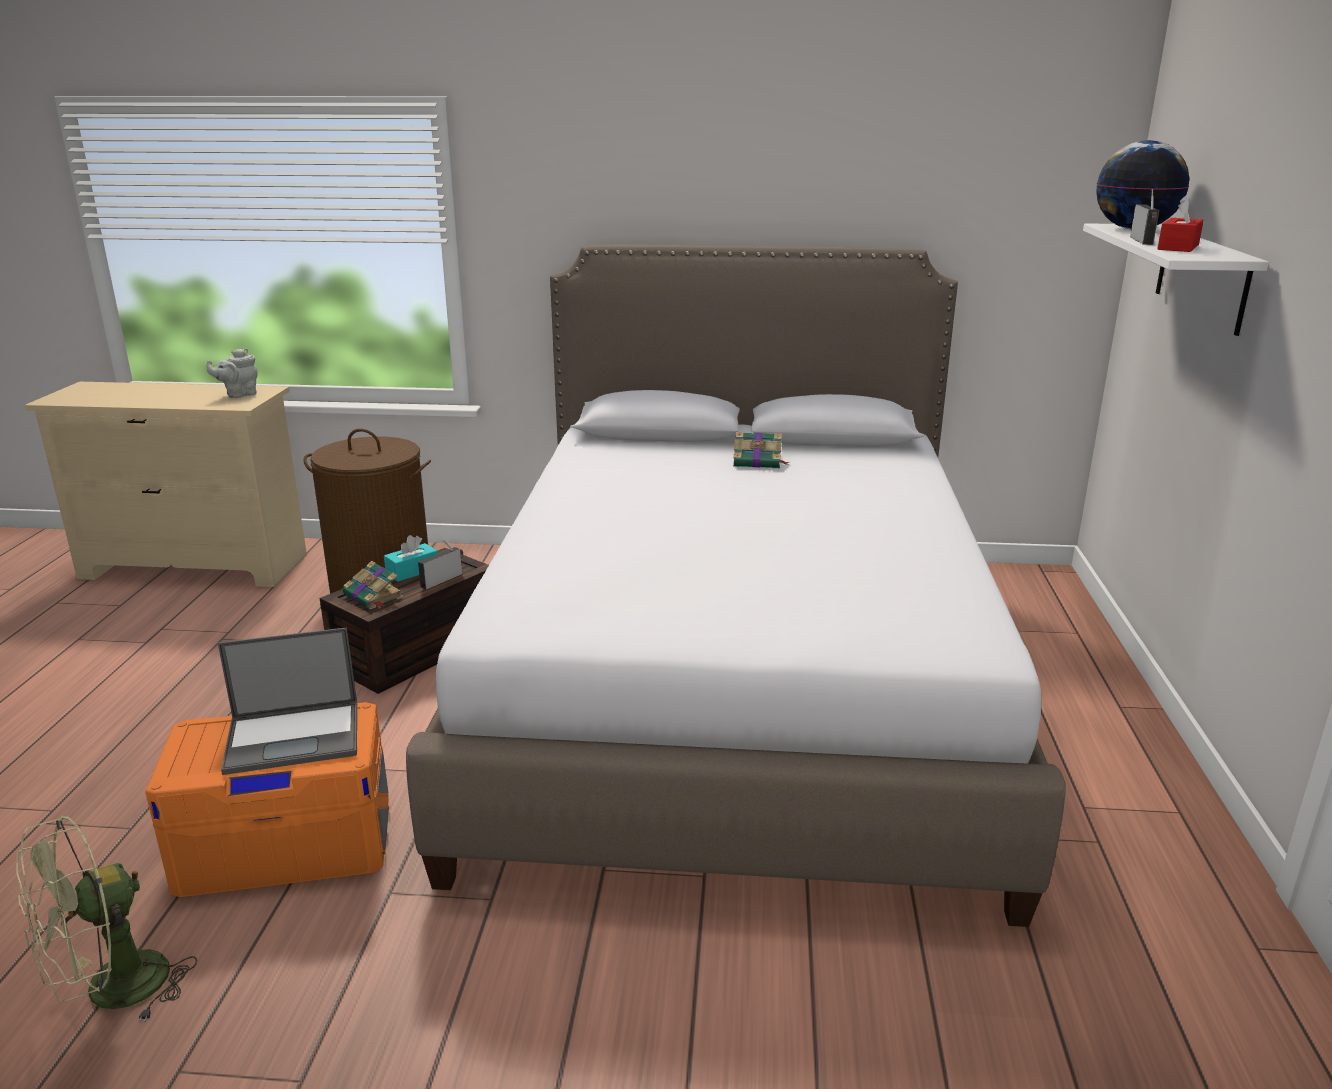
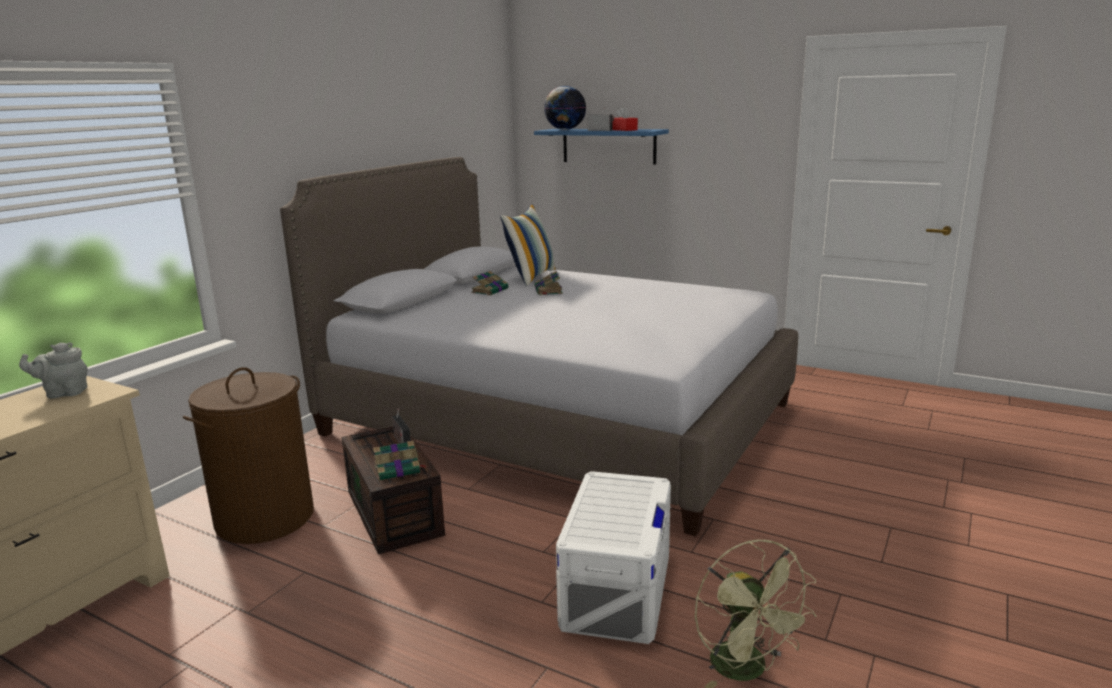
camera: 65 degrees left, 5 degrees down
orange storage box [145,702,389,897] -> white storage box [556,471,671,644]
grey teapot [206,348,258,398] -> grey teapot turned 90 degrees clockwise [19,342,88,398]
laptop [218,627,357,775] -> none
turquoise tissue box [384,535,438,582] -> none
white shelf [1083,223,1269,336] -> blue shelf [534,129,669,165]
none -> pillow [500,205,556,286]
none -> book [535,271,563,295]

